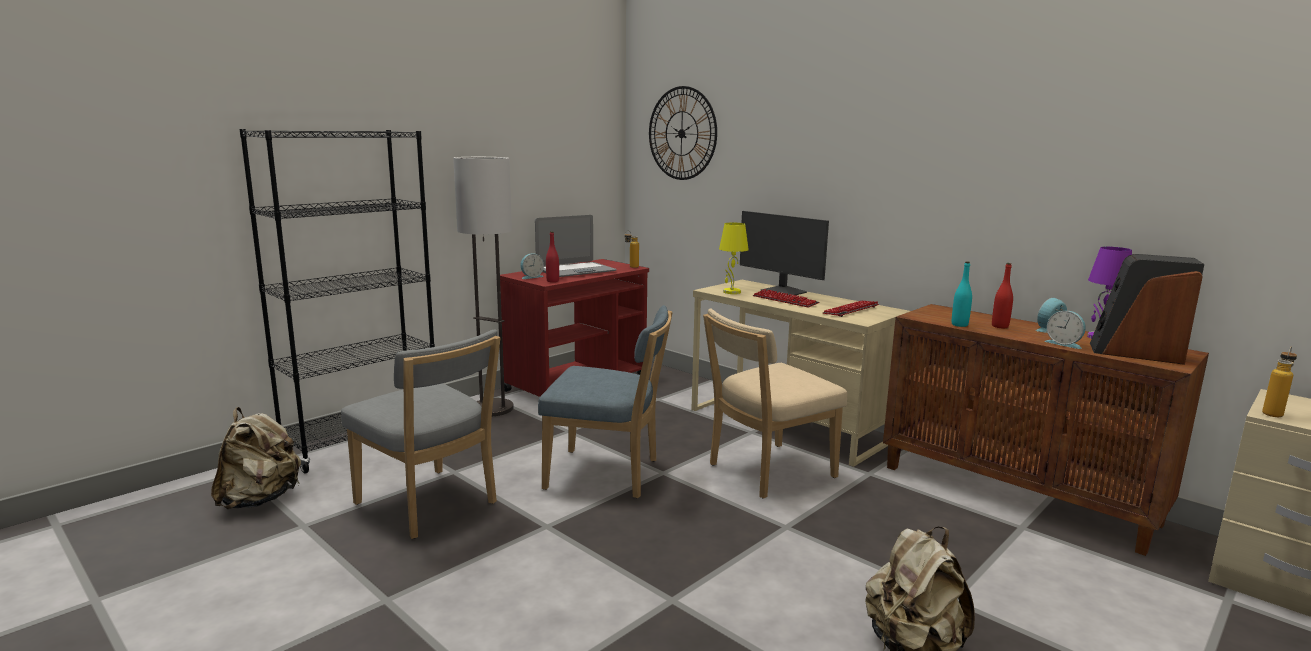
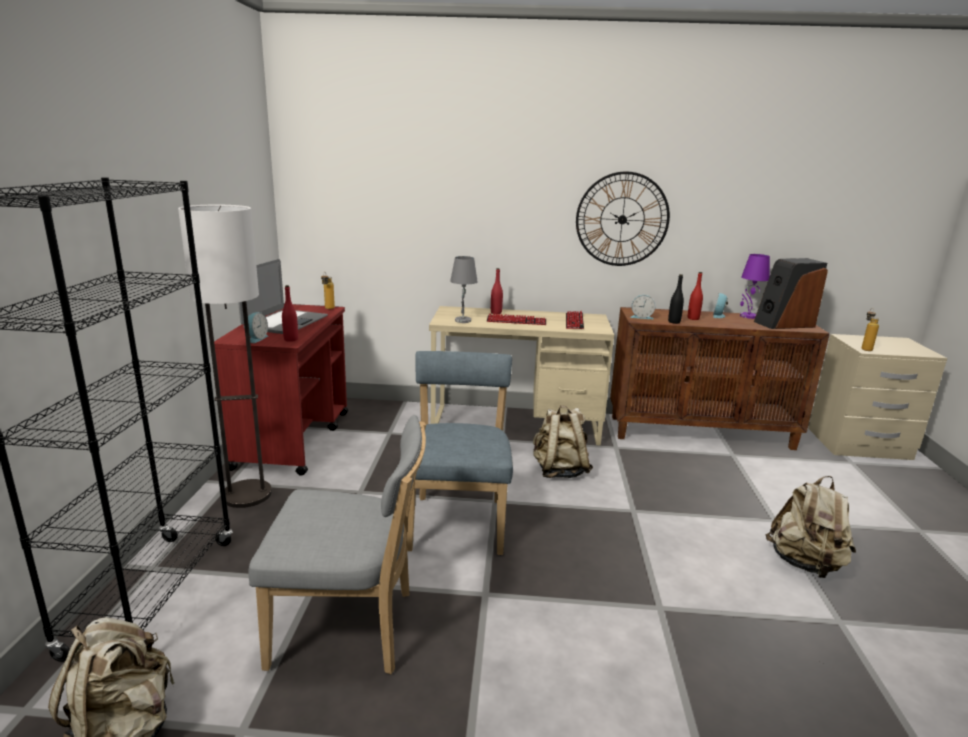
camera: 40 degrees left, 5 degrees up
blue chair [538,305,673,498] -> blue chair turned 60 degrees counterclockwise [407,351,513,555]
wall clock [649,86,717,180] -> wall clock moved to [576,172,670,266]
beige chair [703,309,847,499] -> beige backpack [533,405,593,478]
yellow table lamp [719,223,749,294] -> grey table lamp [450,256,478,323]
monitor [740,211,829,295] -> red bottle [491,268,503,314]
turquoise bottle [952,262,972,327] -> black bottle [668,274,684,324]
alarm clock [1045,311,1086,349] -> alarm clock moved to [630,295,655,319]

